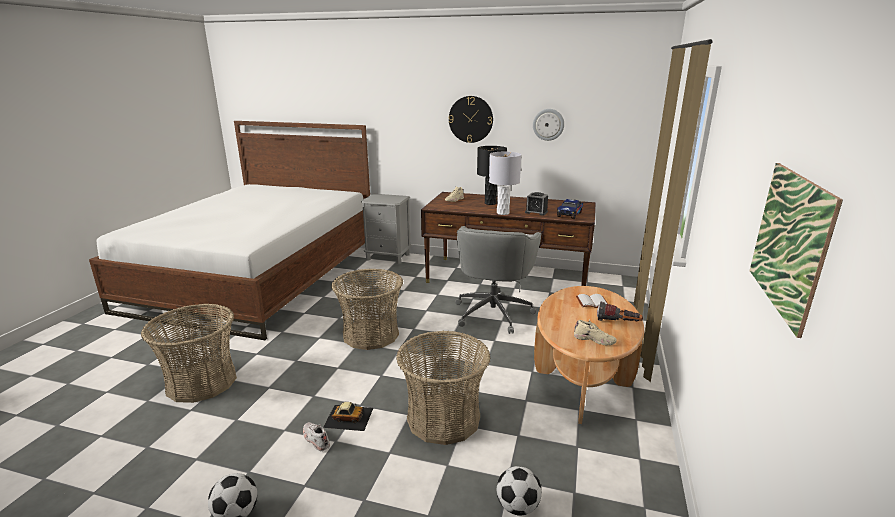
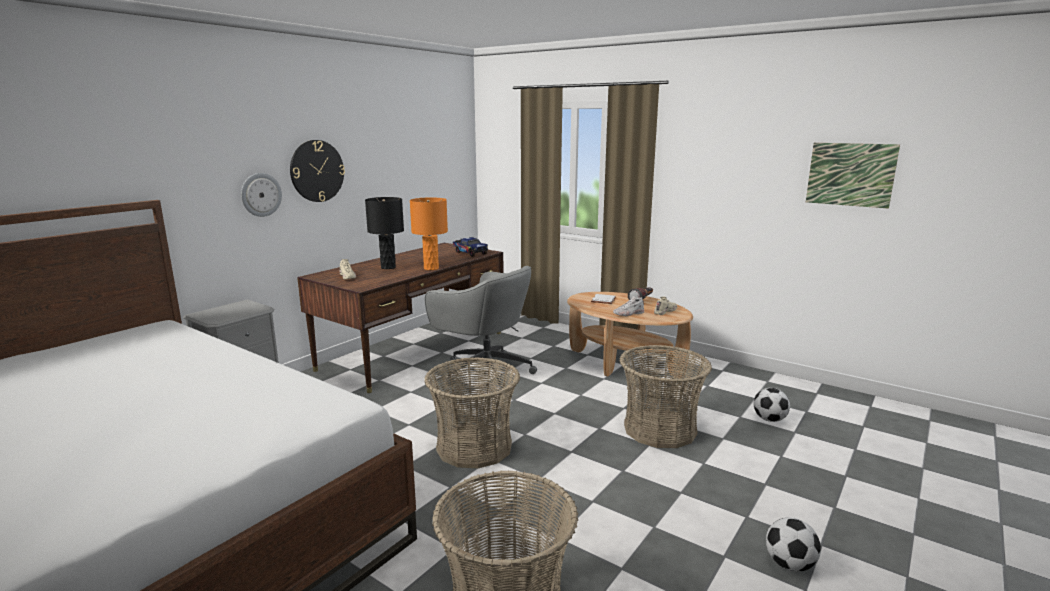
camera: 70 degrees left, 5 degrees down
white shoe [303,422,330,451] -> white shoe moved to [613,296,644,316]
toy car [323,402,373,431] -> none
grey table lamp [489,152,521,215] -> orange table lamp [410,197,448,270]
alarm clock [525,192,548,216] -> none
wall clock [533,109,564,141] -> wall clock moved to [241,173,282,217]

